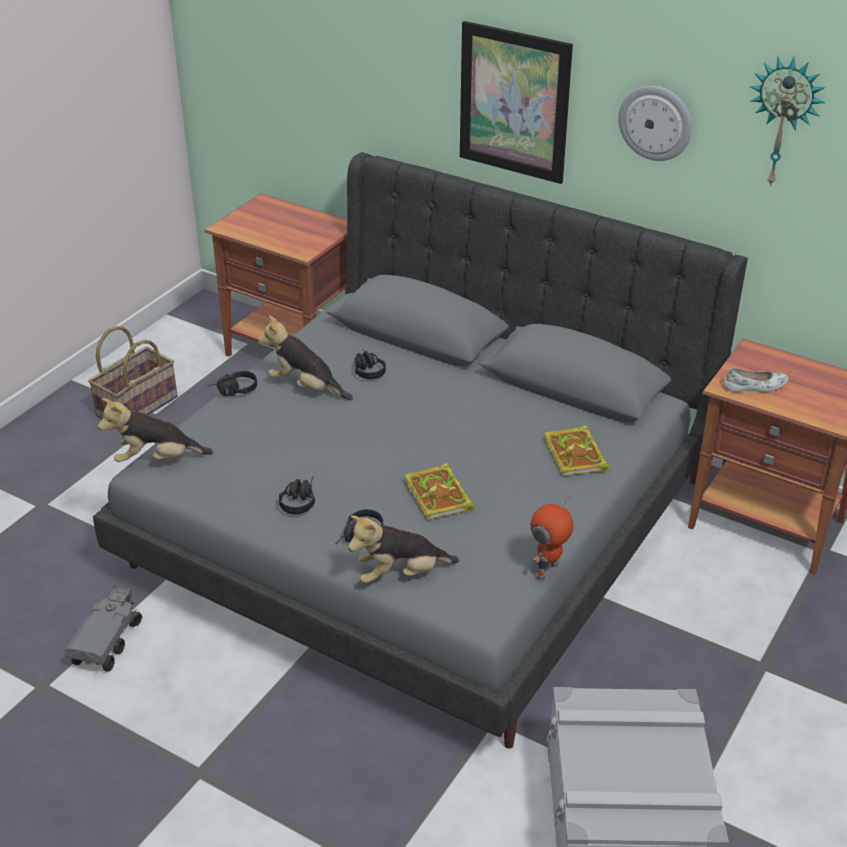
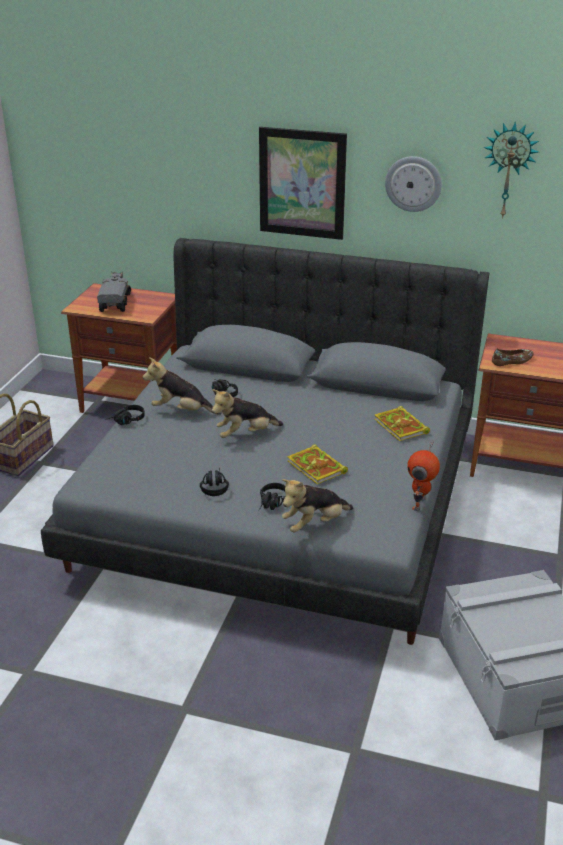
camera: 15 degrees left, 5 degrees down
toy truck [65,586,142,672] -> toy truck moved to [97,272,131,312]
plush toy [98,398,213,462] -> plush toy moved to [212,389,283,438]
white shoe [724,367,788,392] -> brown shoe [492,349,534,366]

